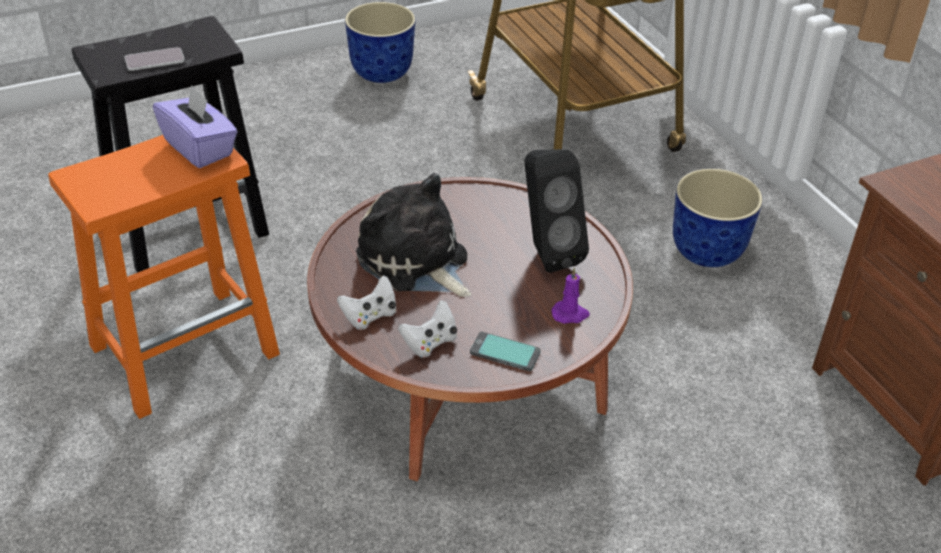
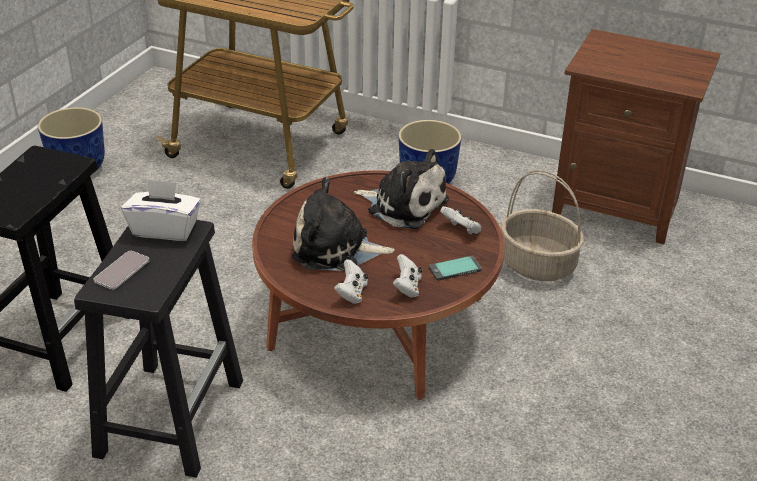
camera: 40 degrees left, 5 degrees down
orange stool [48,135,280,419] -> black stool [74,220,243,478]
phone [125,47,185,71] -> phone moved to [94,251,149,290]
purple tissue box [153,85,238,168] -> white tissue box [121,179,201,241]
black speaker [524,149,589,273] -> plush toy [354,149,449,229]
purple candle [551,267,590,324] -> white game controller [440,206,481,235]
none -> basket [501,170,584,281]

